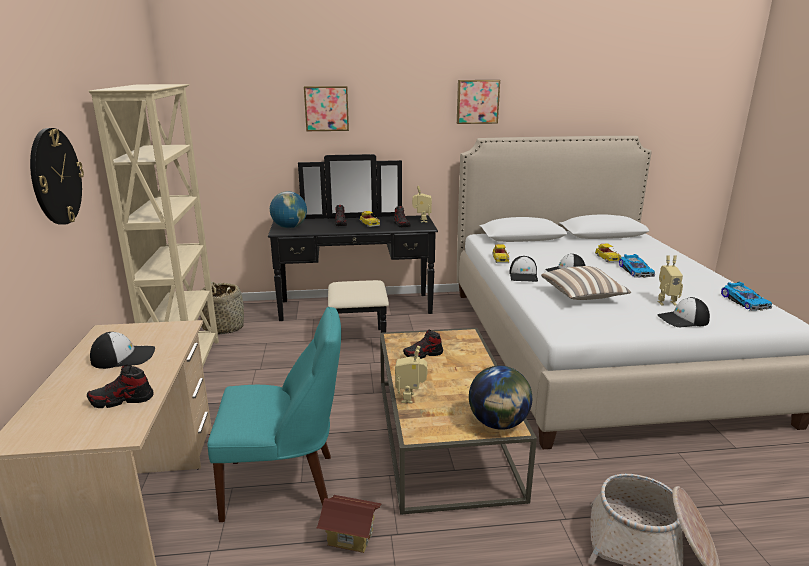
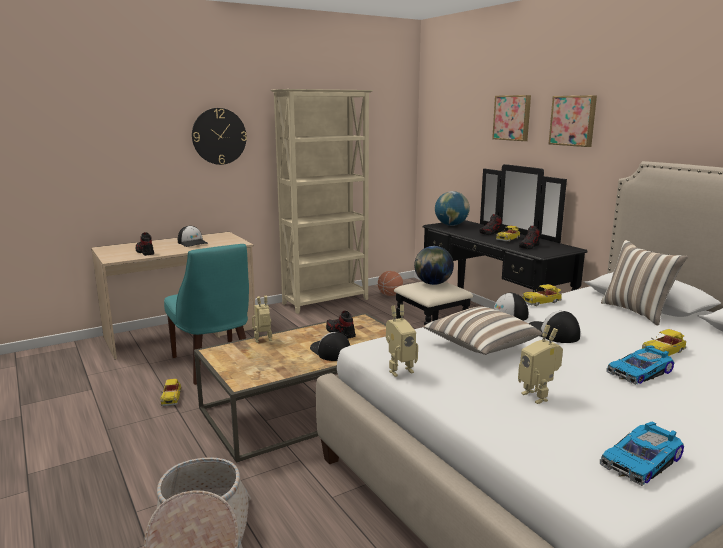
camera: 65 degrees right, 5 degrees down
basket [201,282,244,335] -> basketball [378,271,403,296]
toy house [317,495,382,553] -> toy car [160,379,181,406]
toy robot [412,186,432,222] -> toy robot moved to [386,304,418,377]
picture [457,80,500,124] -> picture moved to [549,95,597,147]
globe [469,366,532,430] -> globe moved to [414,246,454,285]
cap [658,297,710,327] -> cap moved to [310,332,350,361]
none -> pillow [601,240,688,326]

